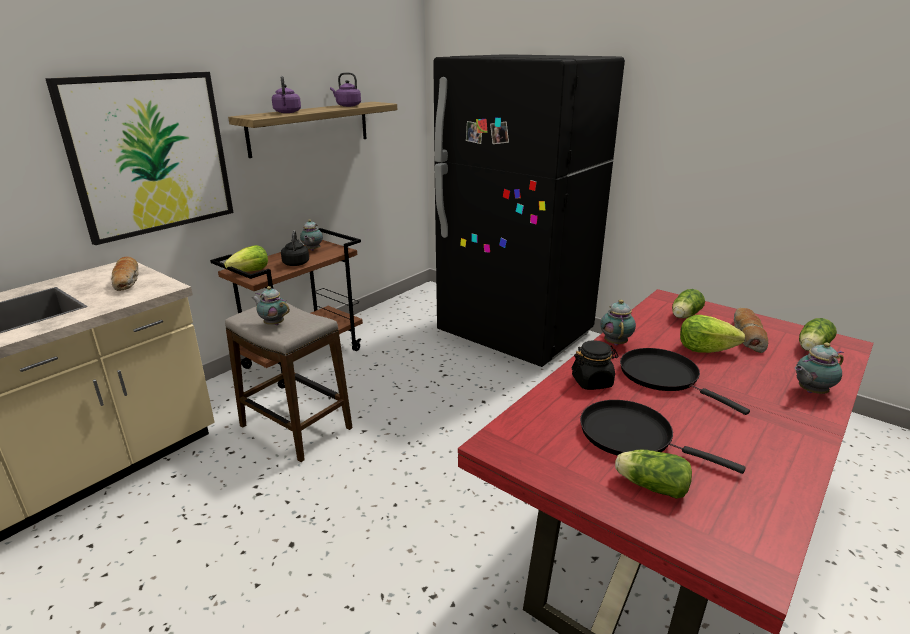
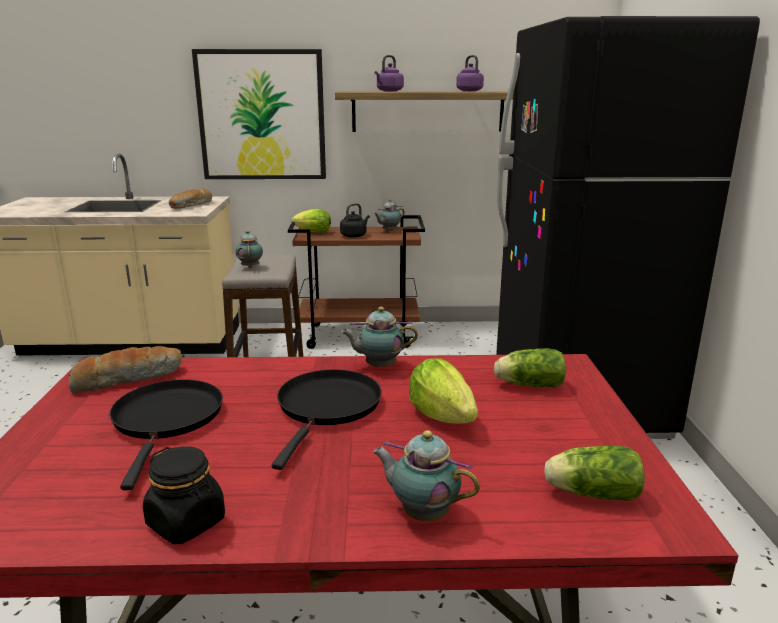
camera: 50 degrees right, 5 degrees down
black jar [572,340,619,390] -> black jar moved to [143,446,225,544]
teapot [600,300,636,346] -> teapot turned 150 degrees counterclockwise [341,307,418,367]
lettuce [615,450,692,499] -> none
bread [734,308,768,353] -> bread moved to [68,346,182,393]

